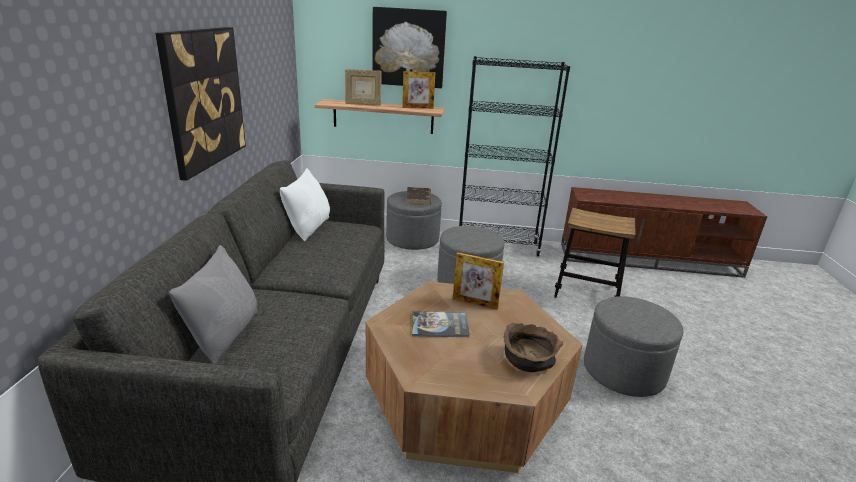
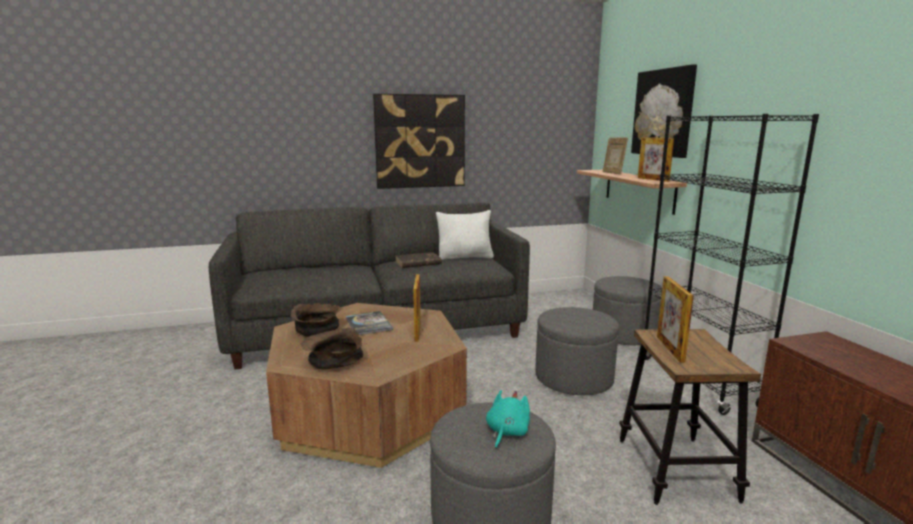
camera: 70 degrees right, 10 degrees down
grey pillow [169,245,258,364] -> none
brown book [406,187,431,205] -> brown book moved to [395,252,442,268]
none -> brown bowl [290,303,343,336]
none -> turquoise plush toy [486,390,530,449]
none -> picture frame [657,276,694,363]

